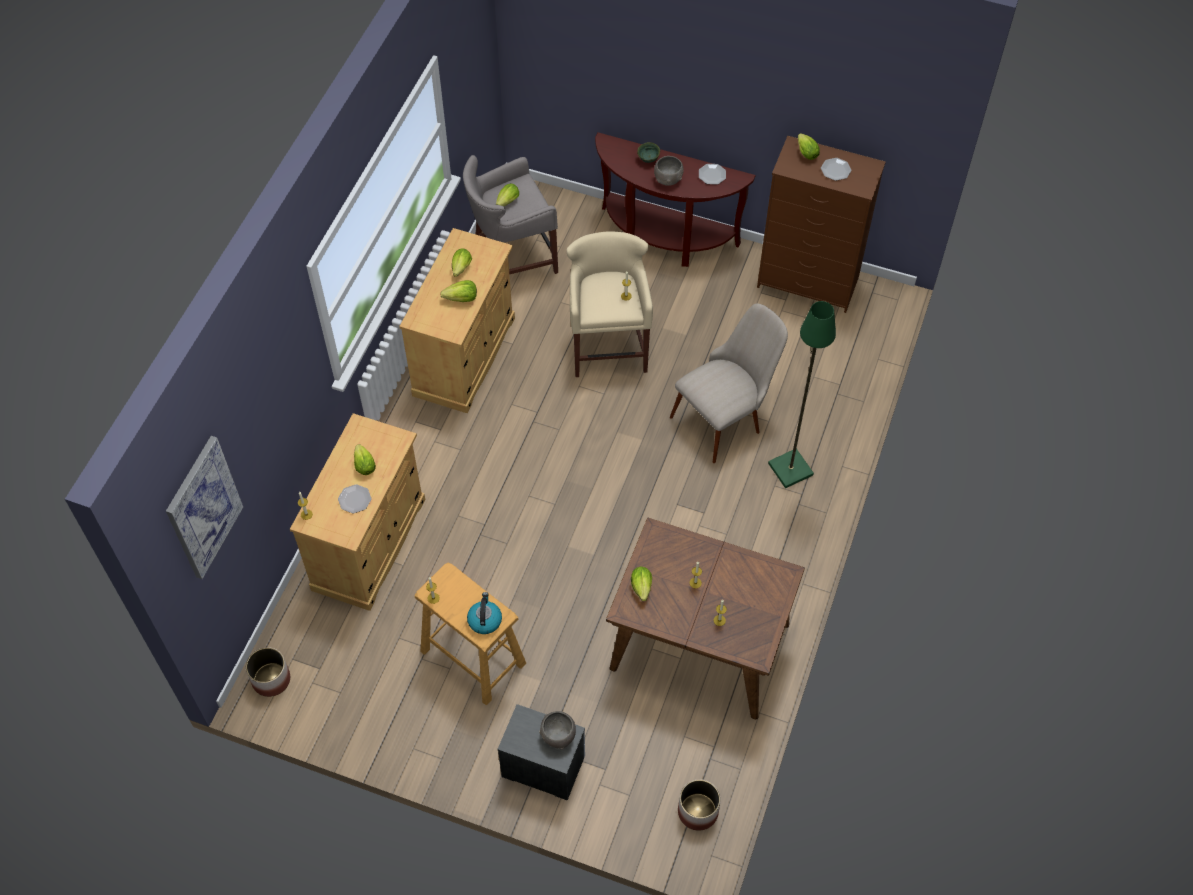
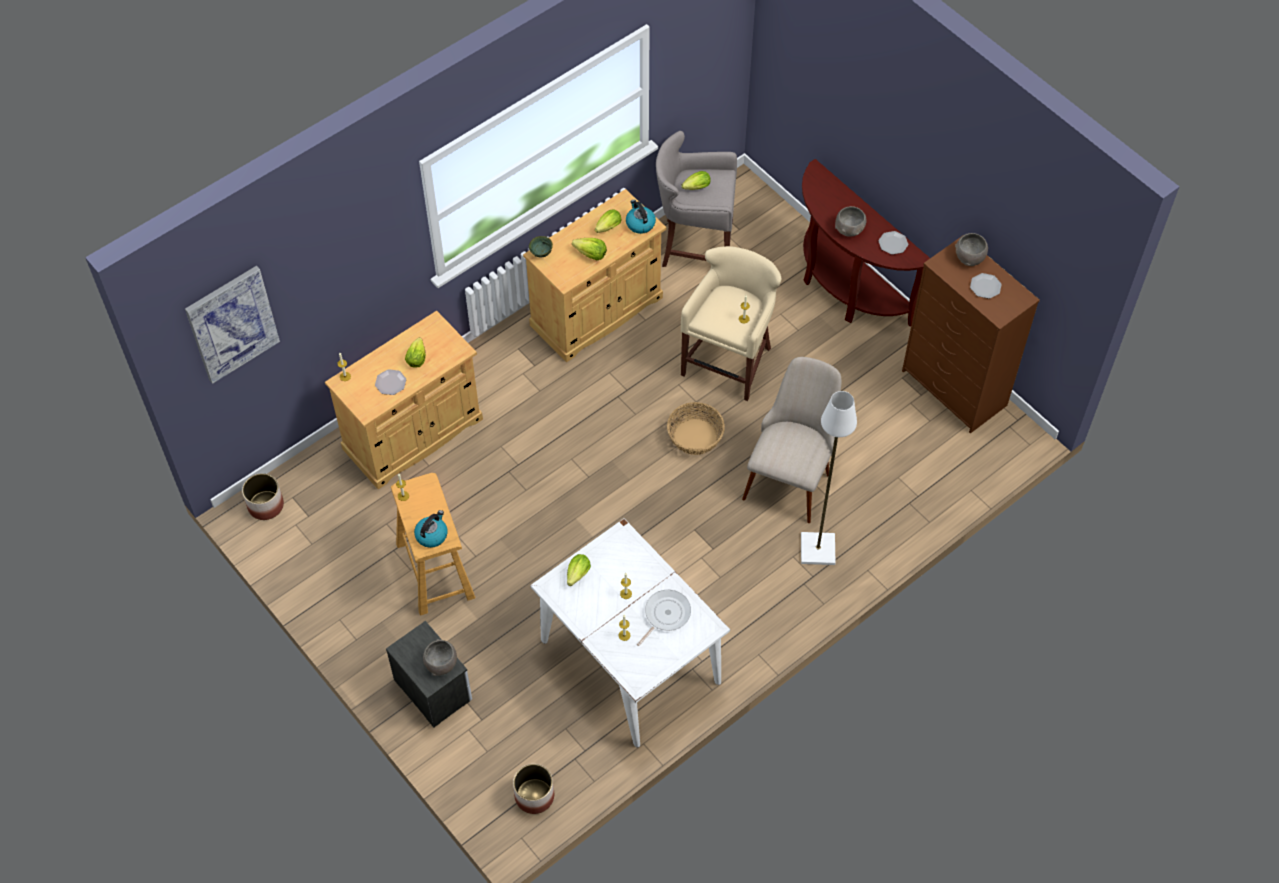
camera: 30 degrees right, 0 degrees up
brown dining table [606,517,805,719] -> white dining table [530,518,730,748]
green bowl [637,142,660,163] -> green bowl moved to [529,236,553,258]
beige chair [670,303,788,463] -> beige chair turned 60 degrees counterclockwise [742,357,841,523]
green floor lamp [768,301,836,488] -> white floor lamp [801,391,857,565]
lettuce [798,133,820,160] -> grey bowl [955,233,988,266]
none -> kettle [626,200,656,234]
none -> frying pan [637,590,691,646]
none -> basket [667,402,725,455]

